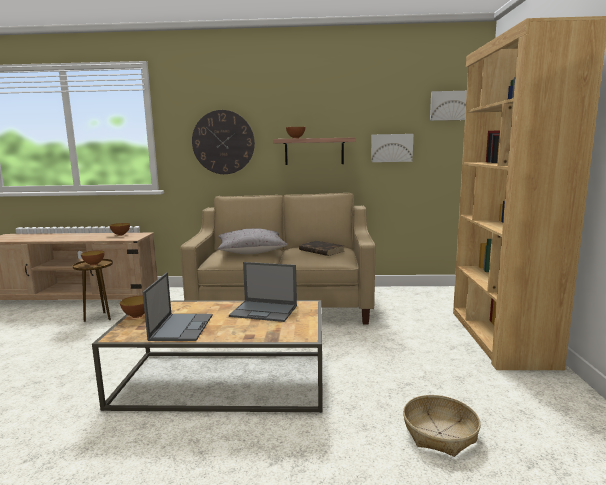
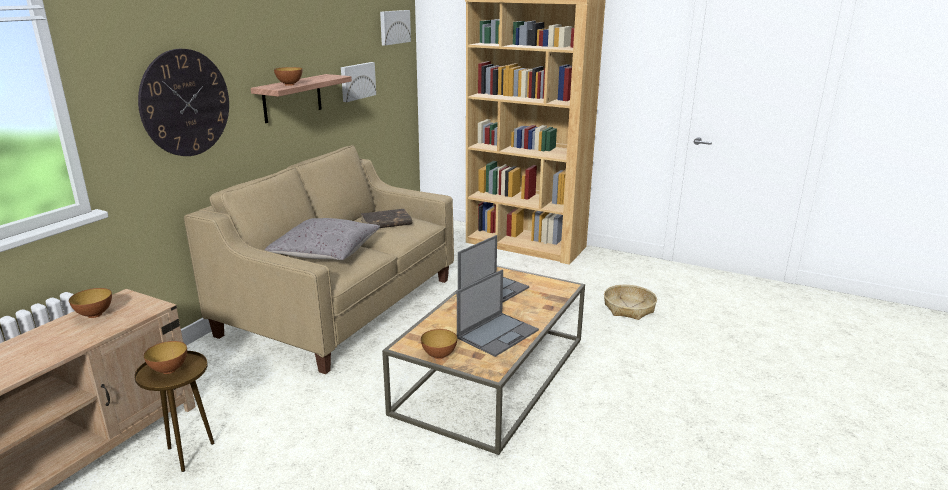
camera: 65 degrees left, 10 degrees up
laptop [143,272,213,341] -> laptop turned 105 degrees clockwise [457,270,539,357]

